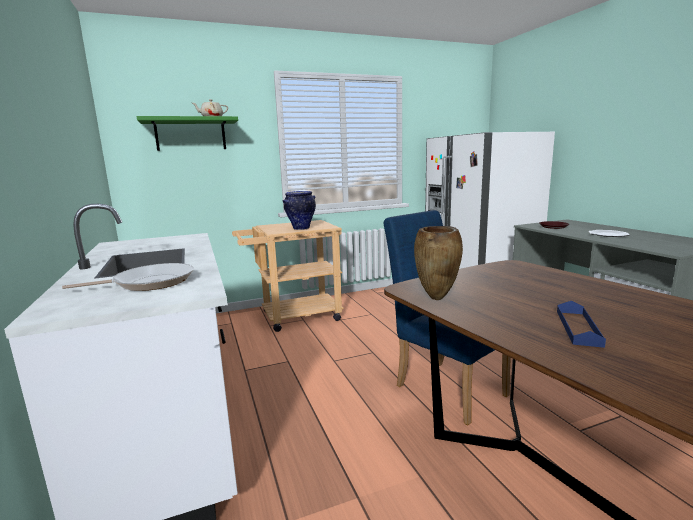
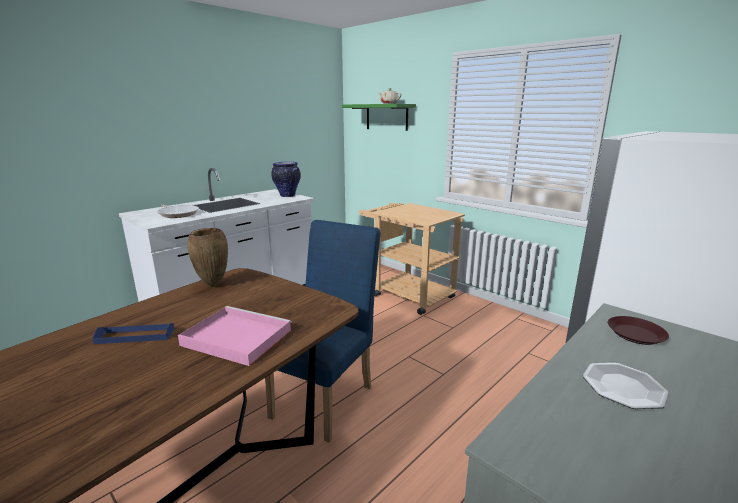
camera: 65 degrees right, 5 degrees up
vase [283,191,316,230] -> vase moved to [271,162,301,197]
none -> pink tray [178,306,292,366]

